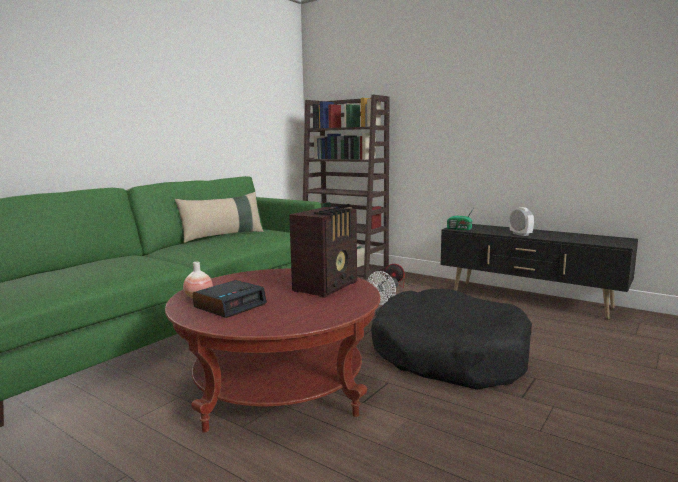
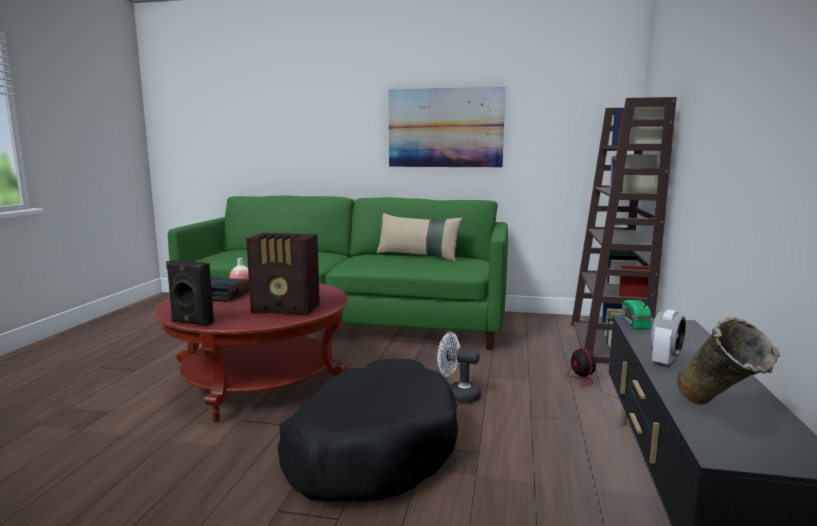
camera: 65 degrees right, 0 degrees up
none -> black speaker [166,260,214,326]
none -> picture [389,87,505,167]
none -> beige vase [677,317,780,405]

